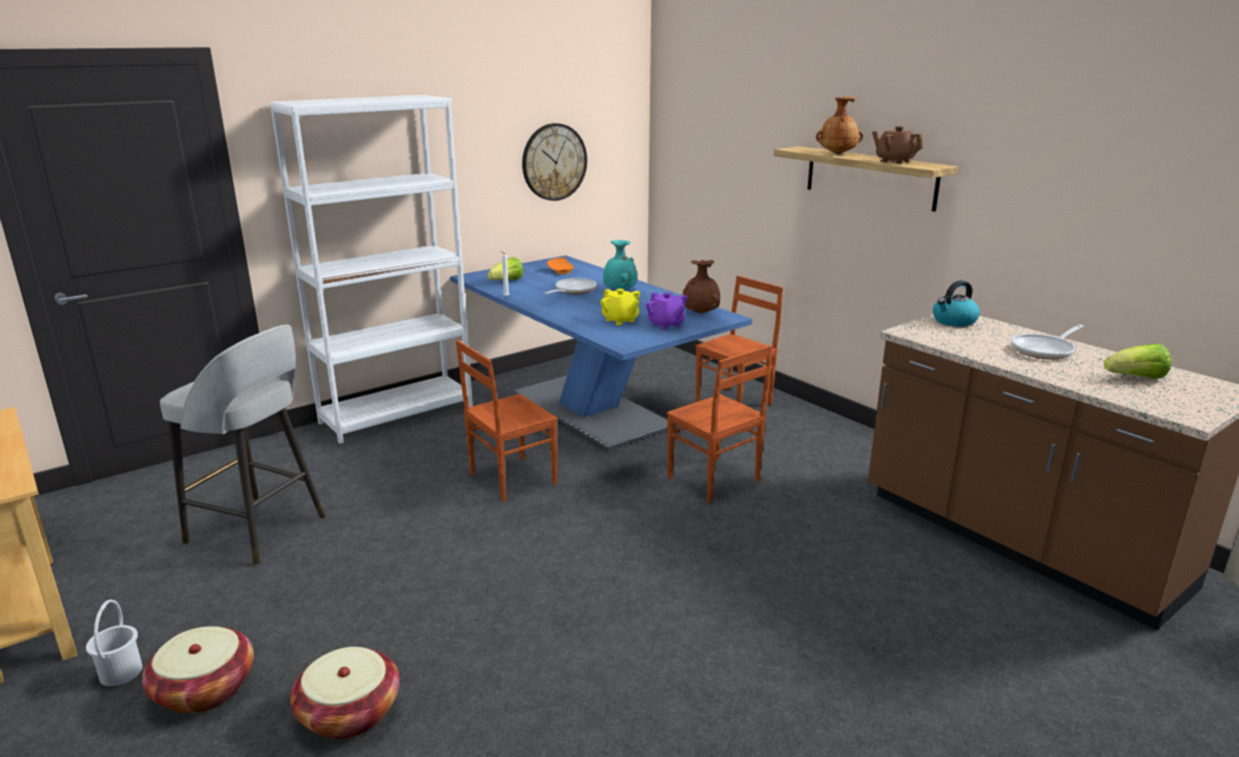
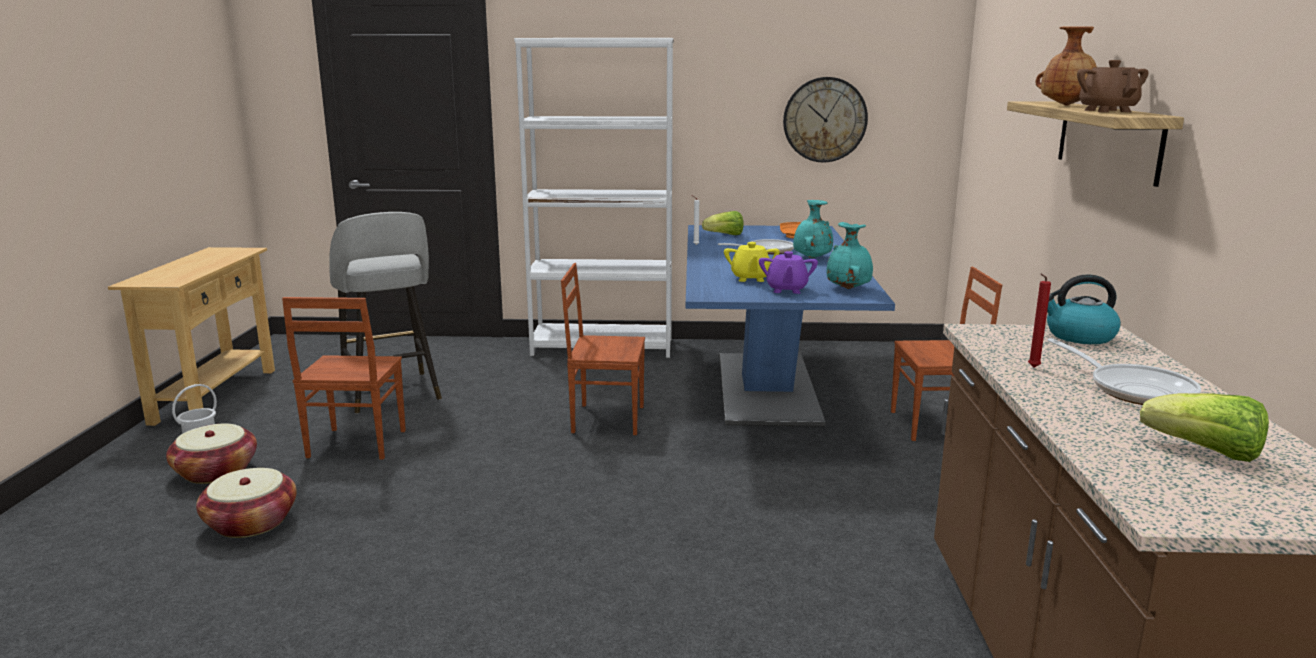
camera: 40 degrees right, 5 degrees down
brown chair [667,345,773,502] -> brown chair moved to [282,297,406,460]
brown vase [683,260,720,314] -> turquoise vase [826,222,873,289]
frying pan [1011,325,1084,360] -> frying pan turned 120 degrees counterclockwise [1047,338,1201,405]
none -> red candle [1028,274,1051,368]

